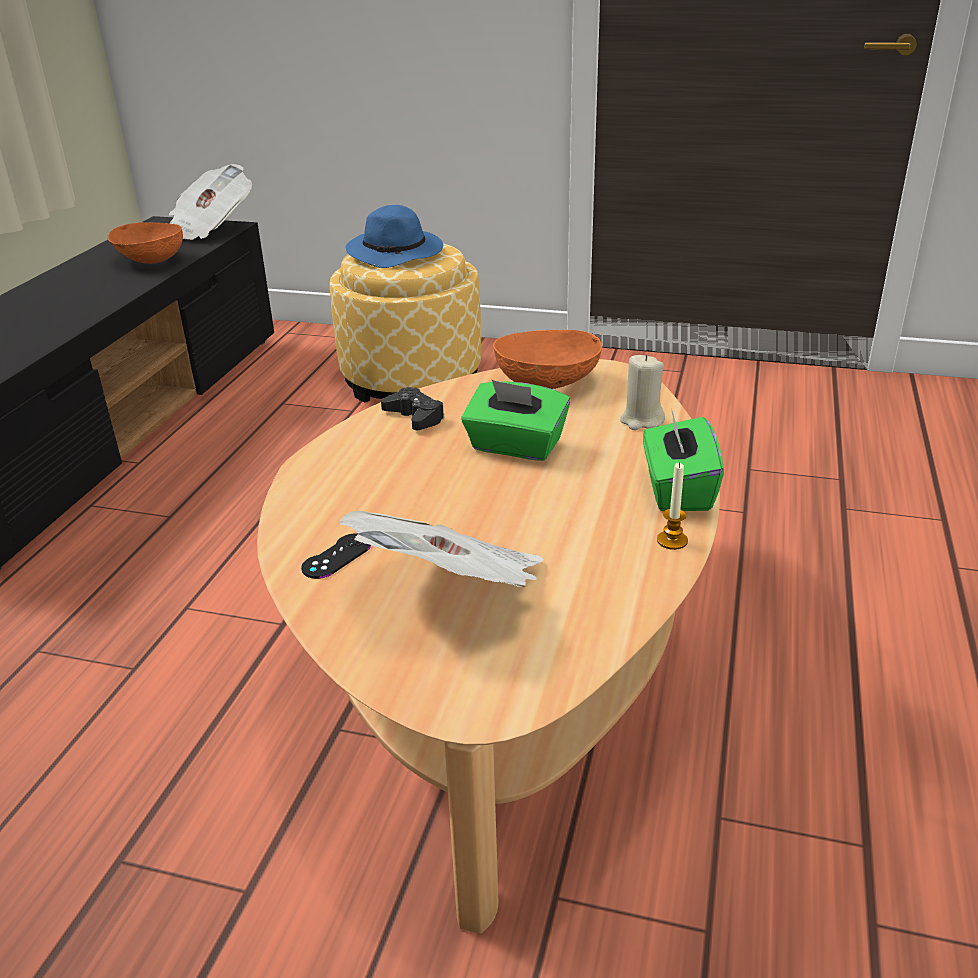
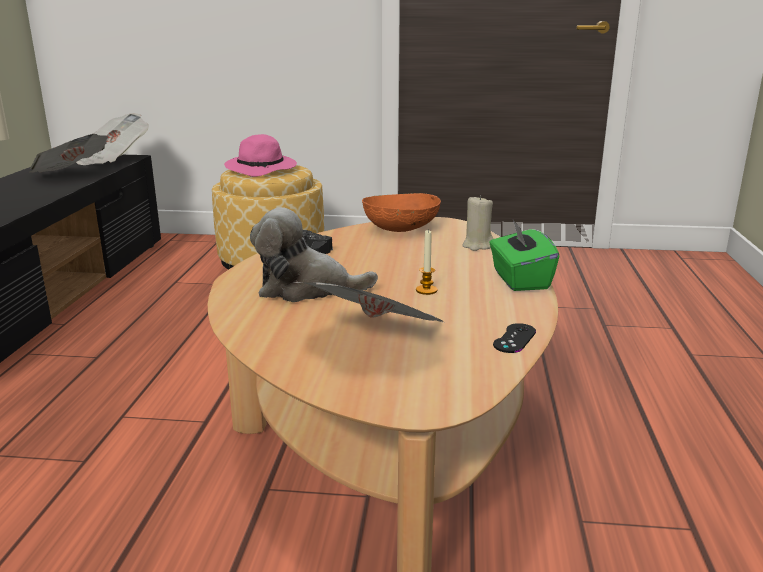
camera: 10 degrees left, 10 degrees down
orange bowl [108,222,183,264] -> newspaper [30,134,108,173]
black game controller [301,533,372,579] -> black game controller moved to [493,323,536,353]
blue hat [346,205,443,268] -> pink hat [224,134,297,177]
green tissue box [461,380,570,461] -> none
candle [657,462,688,550] -> candle moved to [416,229,437,295]
none -> plush toy [250,207,378,302]

